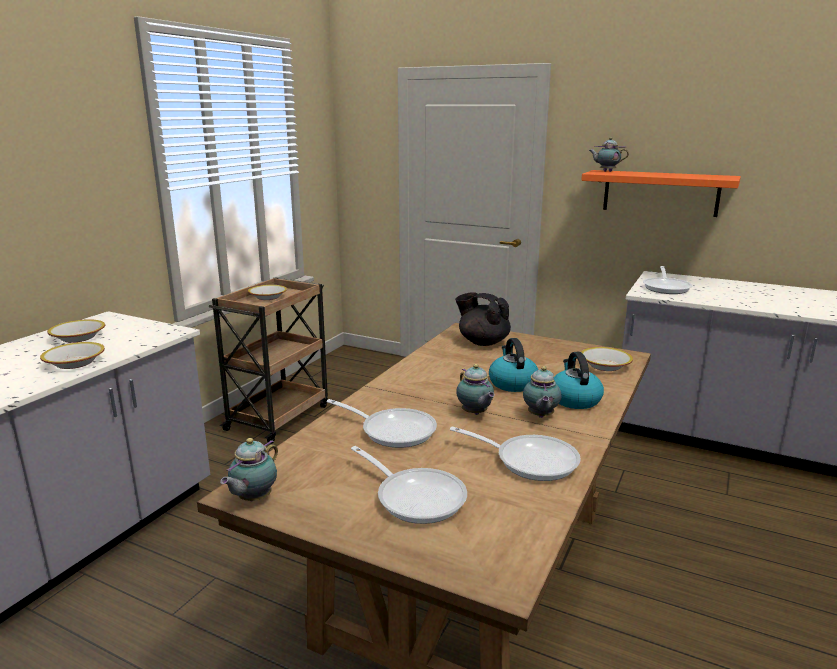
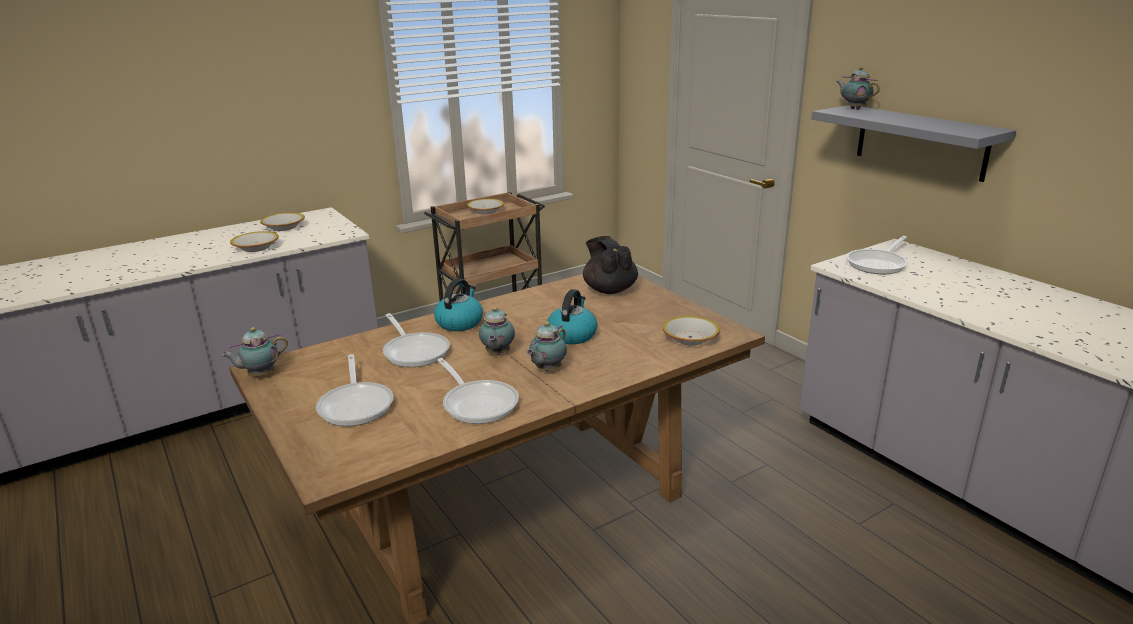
camera: 30 degrees right, 5 degrees up
kettle [553,352,604,409] -> kettle moved to [434,279,483,331]
orange shelf [581,170,741,217] -> grey shelf [812,105,1016,182]

